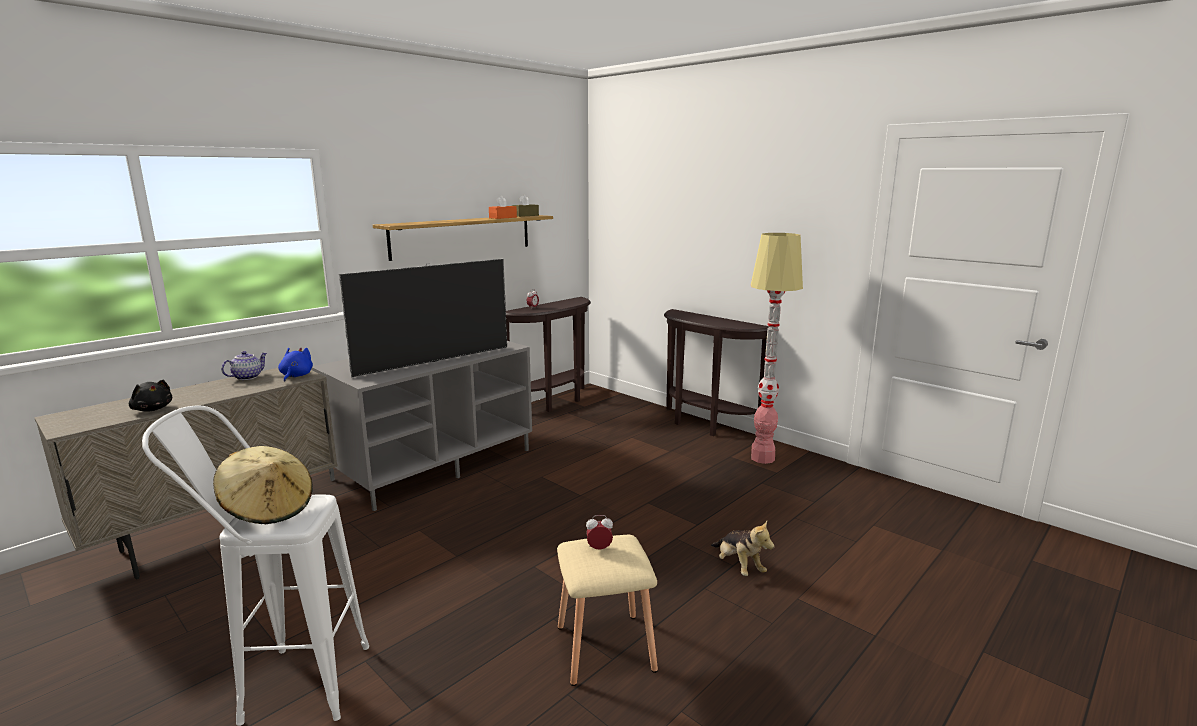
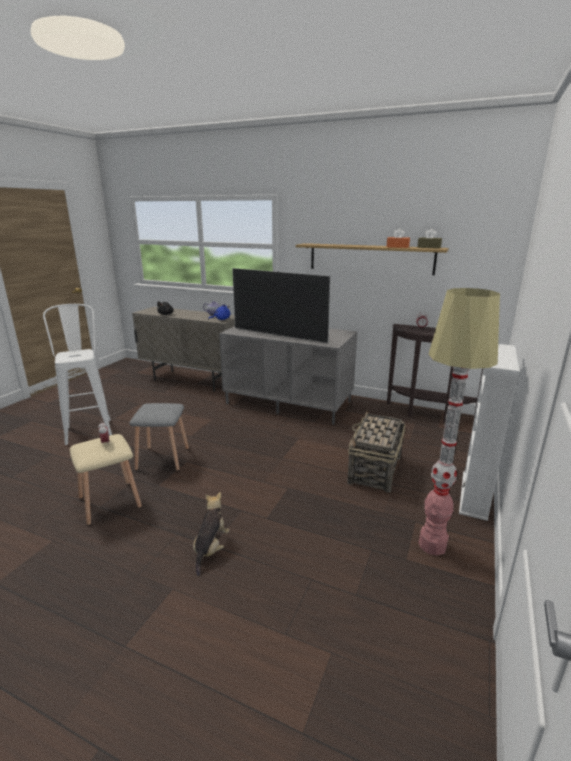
camera: 70 degrees right, 5 degrees up
beige hat [213,446,313,524] -> none
brown console table [664,309,768,437] -> white bookcase [459,344,520,521]
plush toy [711,521,774,576] -> plush toy turned 150 degrees clockwise [193,492,229,576]
none -> grey stool [129,403,189,471]
none -> basket [347,409,405,493]

